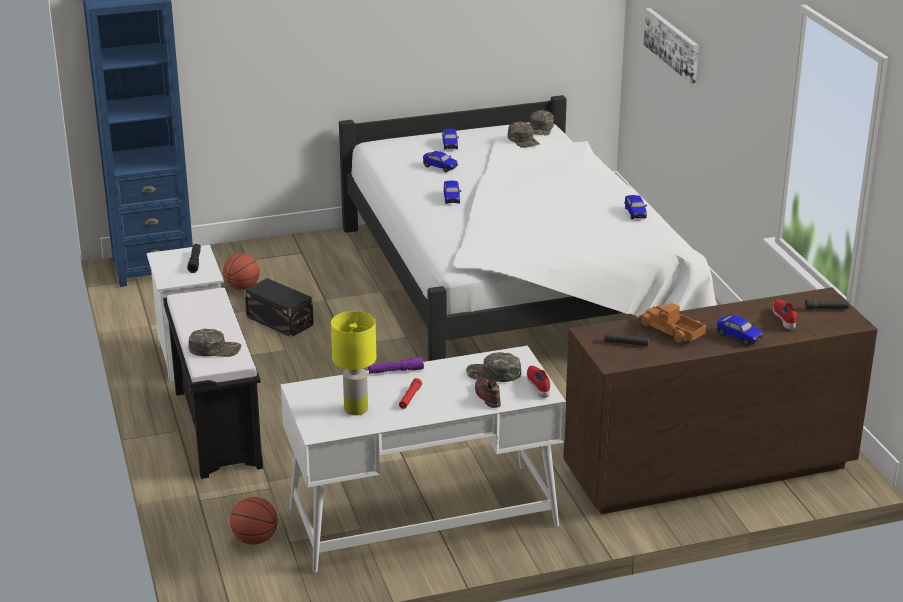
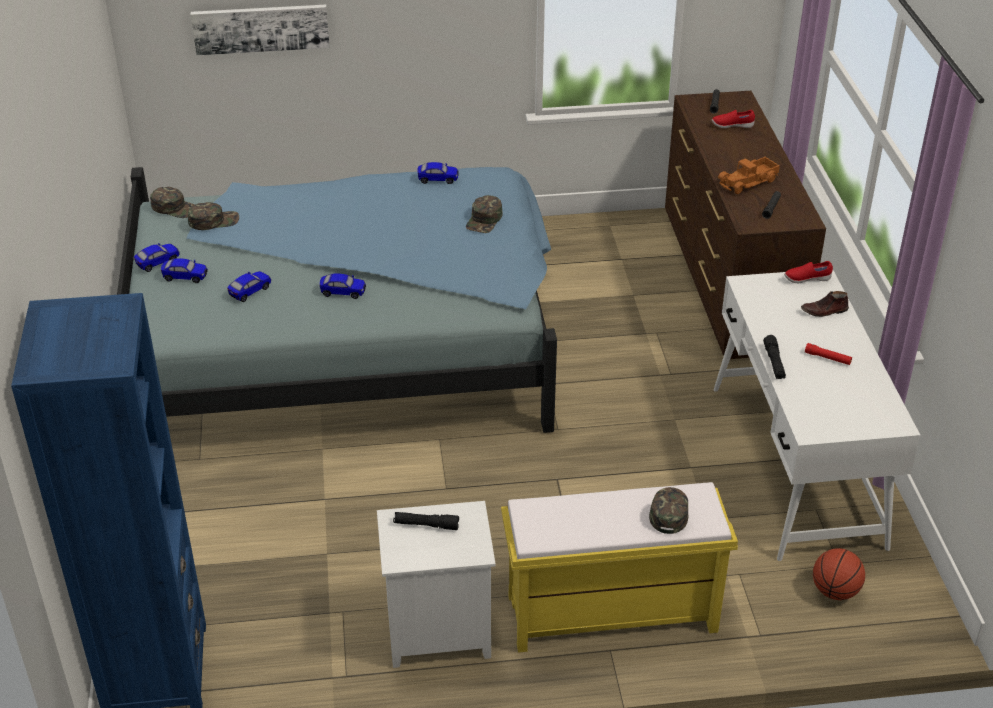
camera: 80 degrees left, 10 degrees up
black bench [163,288,263,479] -> yellow bench [501,482,738,653]
basketball [223,253,260,290] -> none
black storage box [245,278,314,337] -> none
yellow table lamp [331,311,376,415] -> none
white bed [339,95,717,361] -> blue bed [117,167,557,433]
purple flashlight [368,357,424,374] -> black flashlight [763,335,786,379]
green cap [466,352,521,382] -> green cap moved to [466,195,503,233]
toy car [717,316,763,346] -> toy car moved to [134,243,180,272]

